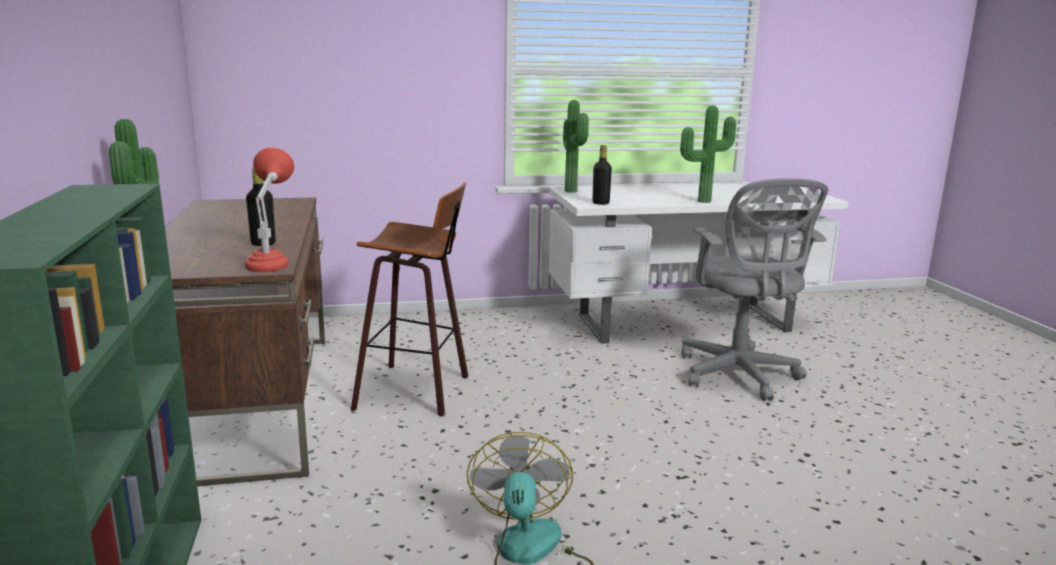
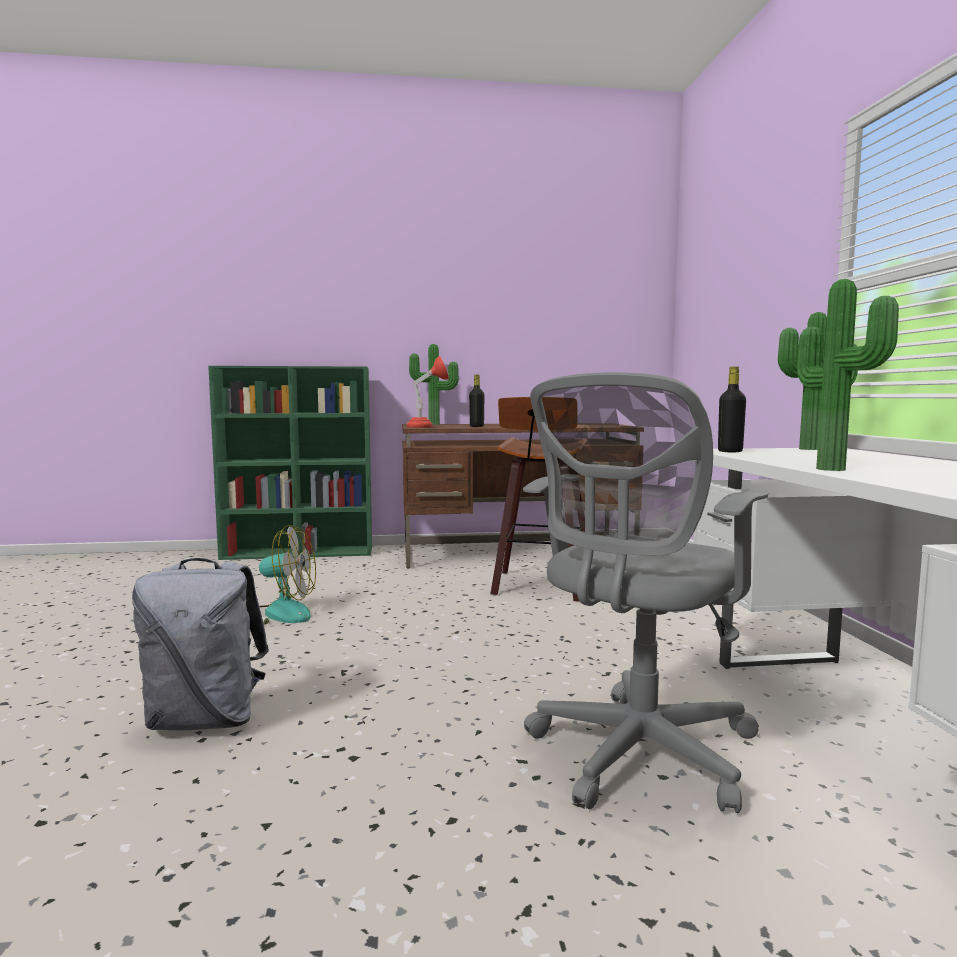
camera: 95 degrees right, 10 degrees down
grey office chair [681,178,828,401] -> grey office chair turned 45 degrees counterclockwise [523,372,768,813]
none -> grey backpack [132,558,269,730]

